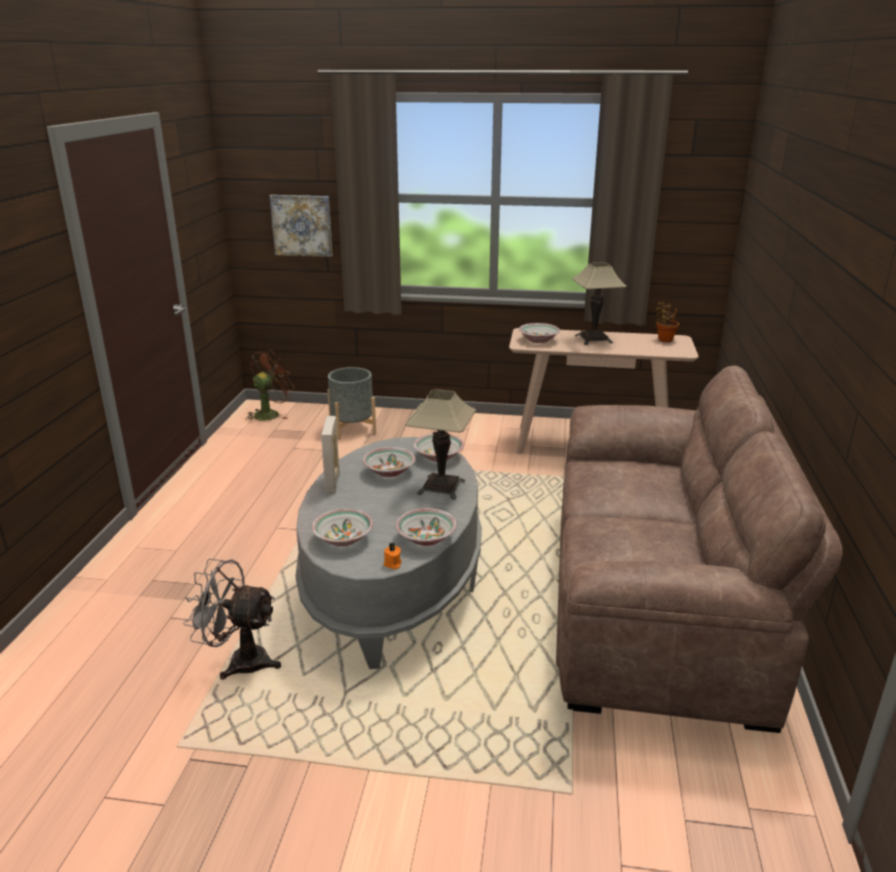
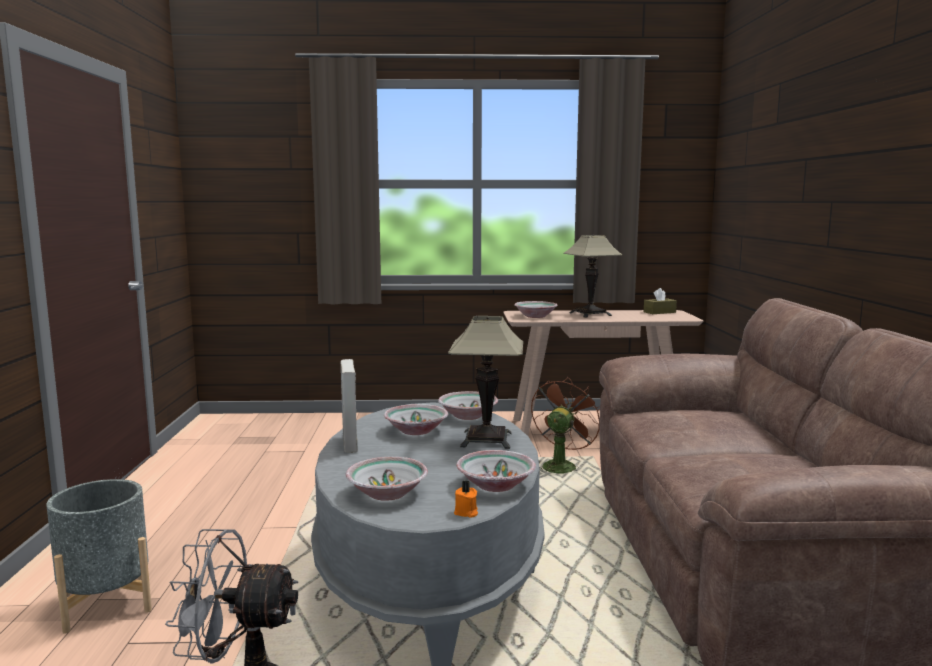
camera: 10 degrees left, 15 degrees down
brown fan [245,350,295,421] -> brown fan moved to [531,377,600,473]
picture [270,195,333,257] -> none
grey planter [327,367,376,440] -> grey planter moved to [46,479,152,633]
potted plant [656,302,679,342] -> brown tissue box [644,288,677,314]

